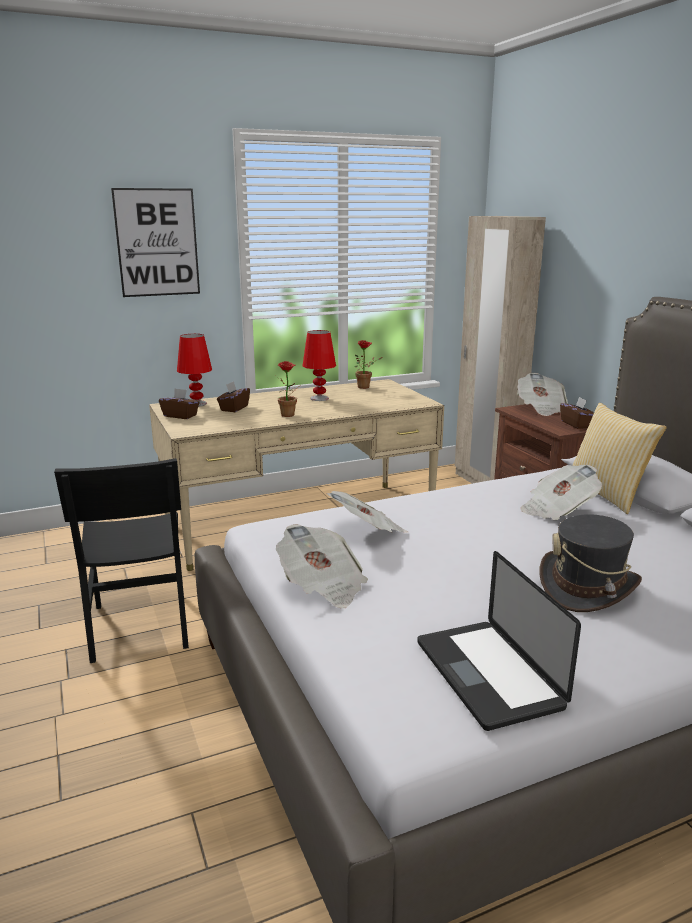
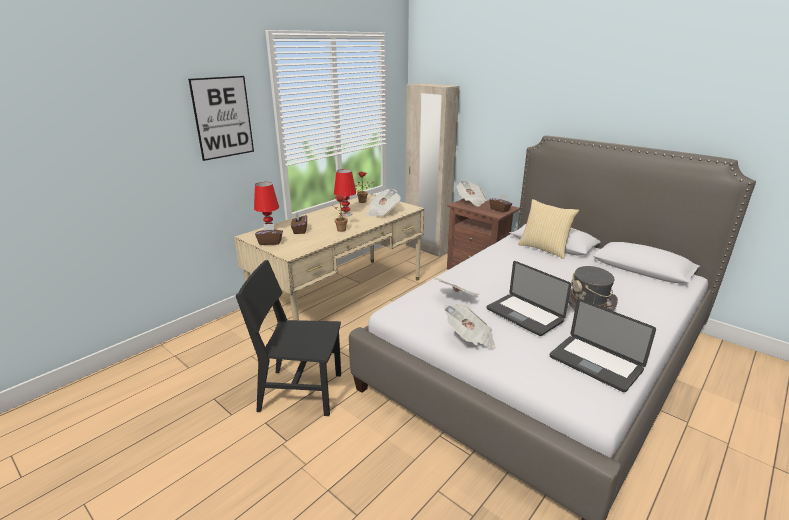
camera: 25 degrees left, 5 degrees up
black chair [54,458,189,663] -> black chair turned 135 degrees clockwise [235,260,341,416]
newspaper [521,465,602,520] -> newspaper moved to [366,189,401,216]
none -> laptop [486,261,571,336]

